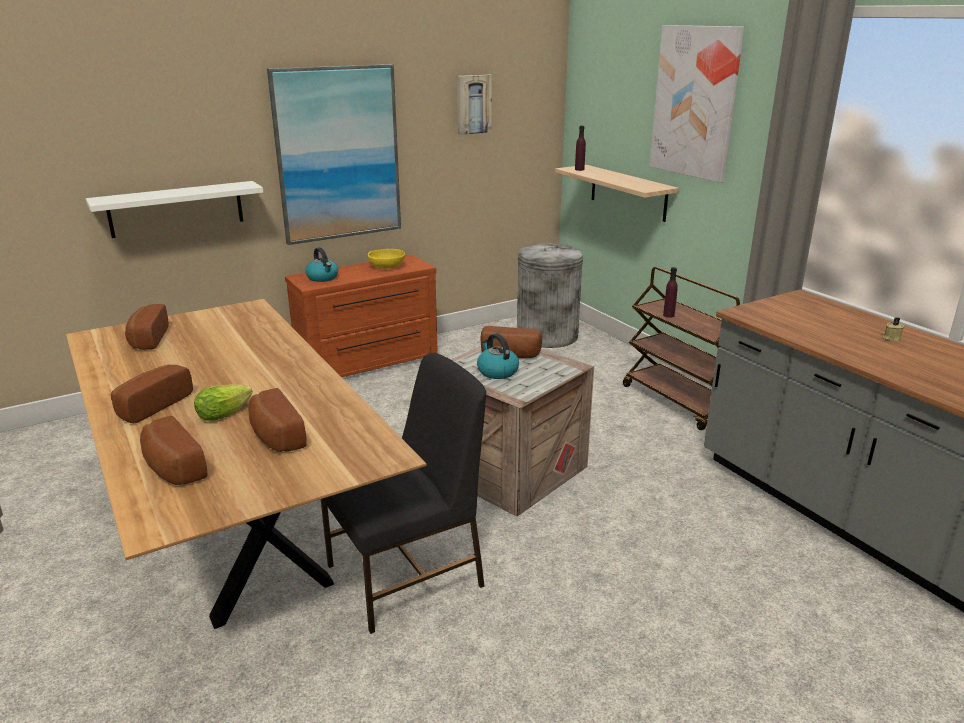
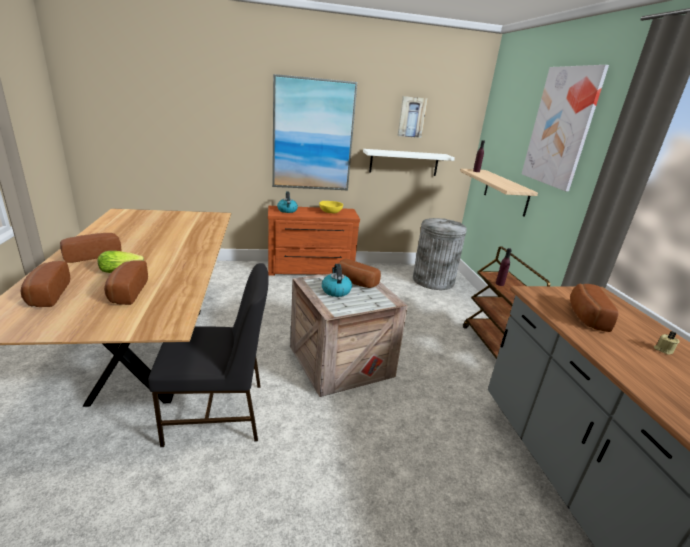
camera: 20 degrees right, 0 degrees up
white shelf [86,181,263,238] -> white shelf moved to [363,149,455,176]
bread [125,304,169,350] -> bread moved to [570,284,619,332]

